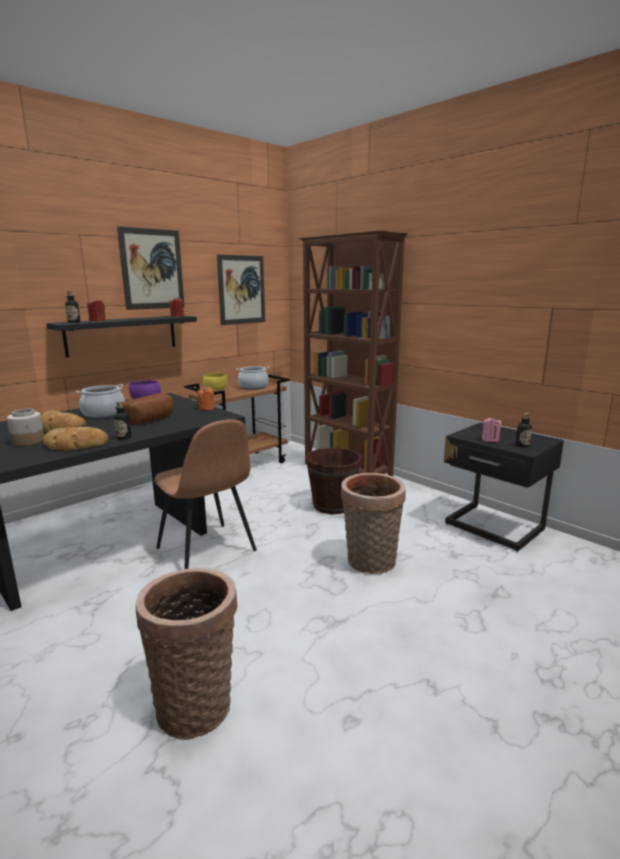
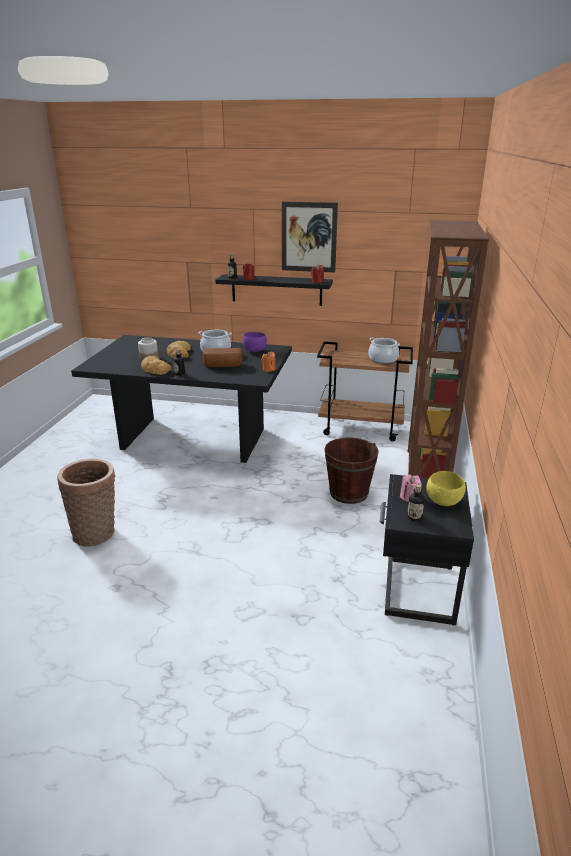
camera: 55 degrees right, 10 degrees up
brown chair [154,419,256,569] -> none
yellow bowl [203,372,228,392] -> yellow bowl moved to [426,471,466,506]
picture [217,254,265,325] -> none
basket [341,473,406,574] -> none

